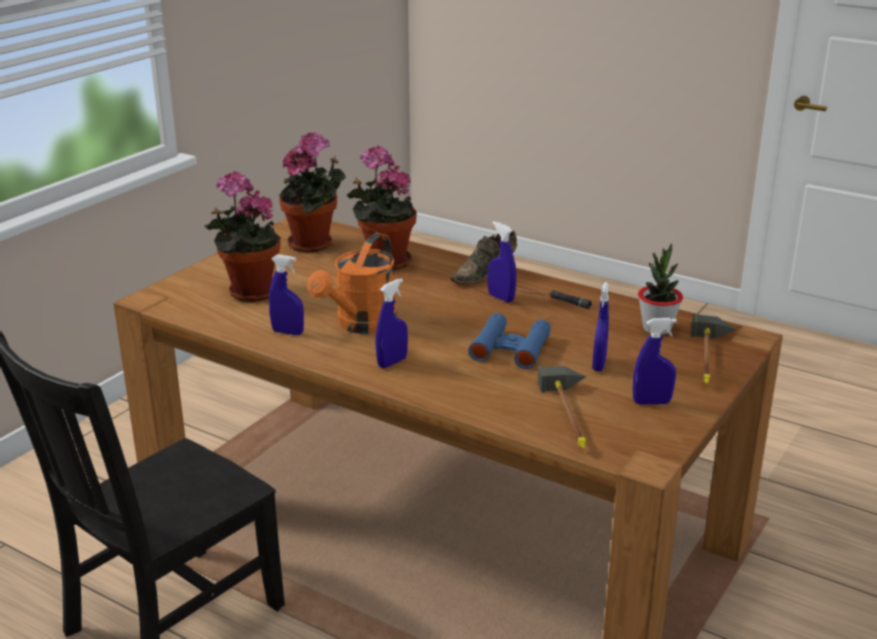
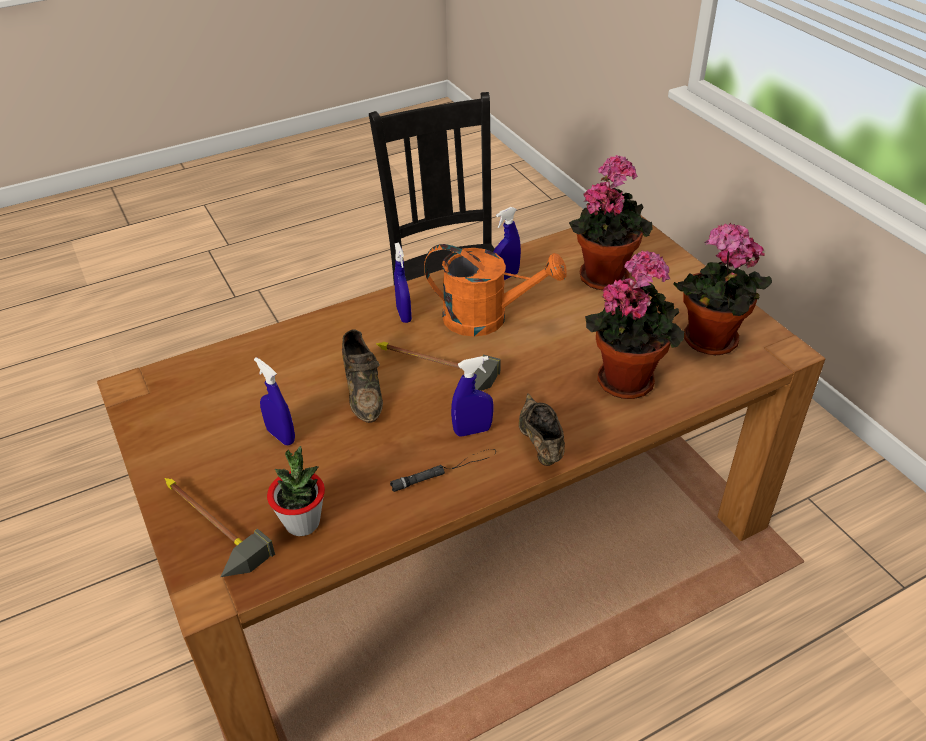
camera: 120 degrees right, 15 degrees up
orange watering can [307,232,398,334] -> orange watering can turned 135 degrees clockwise [424,244,567,337]
blue binoculars [468,313,551,369] -> brown shoe [342,330,383,423]
hammer [537,366,586,449] -> hammer moved to [375,342,501,391]
blue spray bottle [633,318,677,404] -> none

